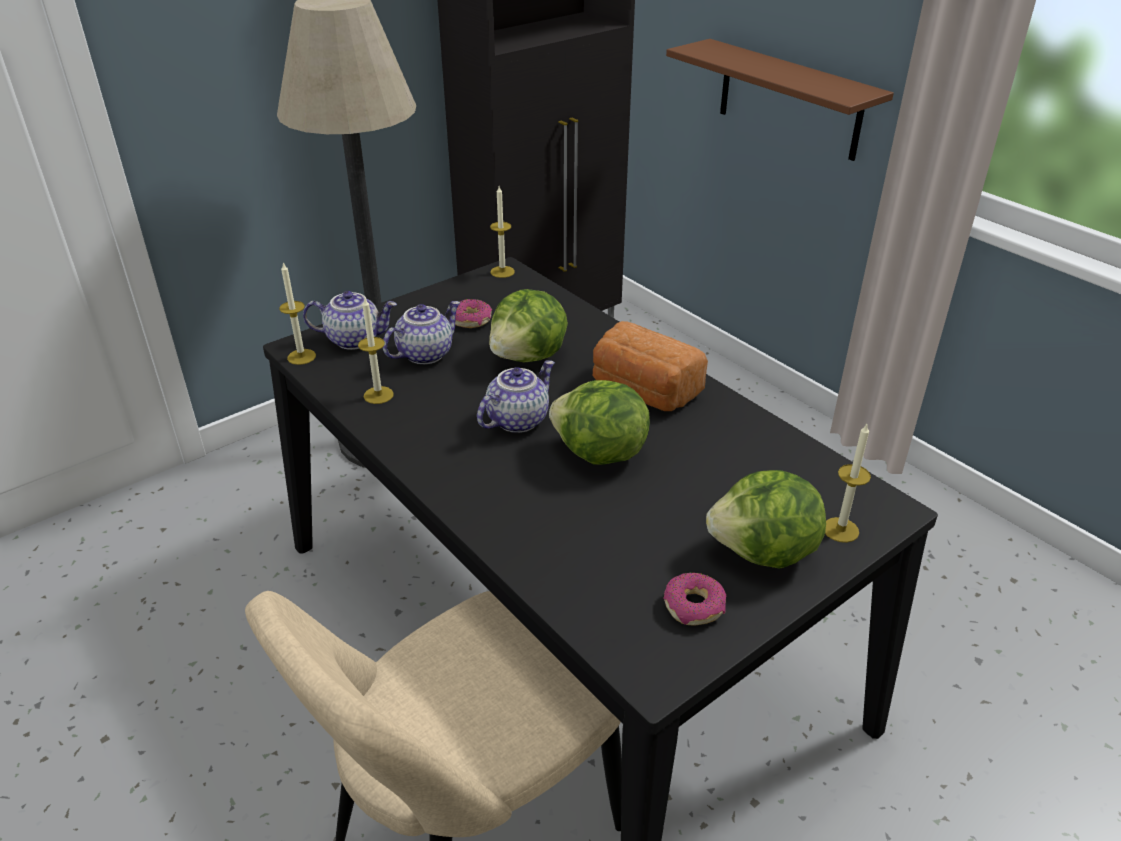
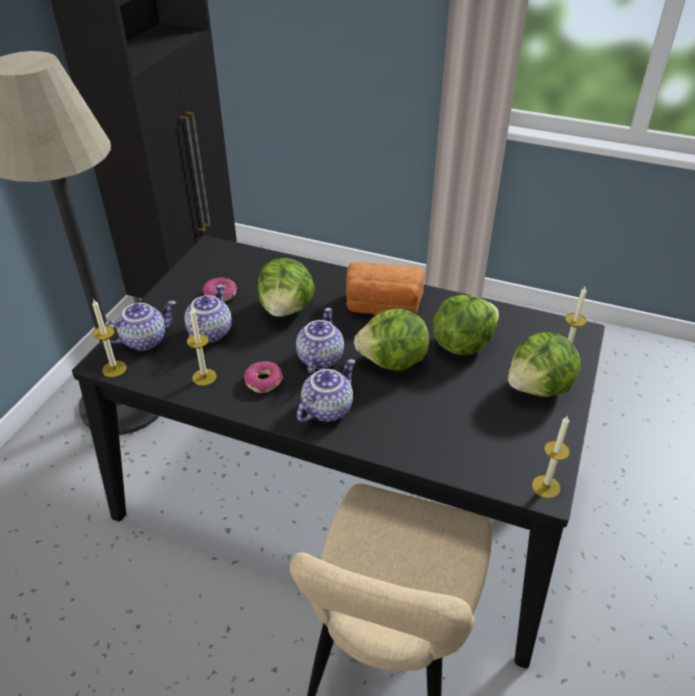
camera: 30 degrees left, 5 degrees up
candle [490,186,515,278] -> candle moved to [532,415,570,498]
donut [663,572,727,626] -> donut moved to [244,361,283,393]
brown shelf [666,39,894,161] -> none
none -> teapot [297,359,355,423]
none -> lettuce [432,295,499,355]

